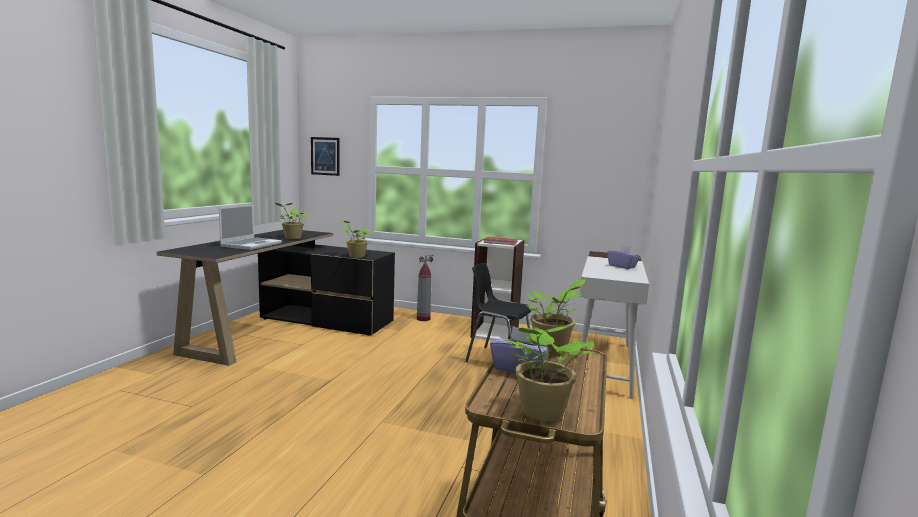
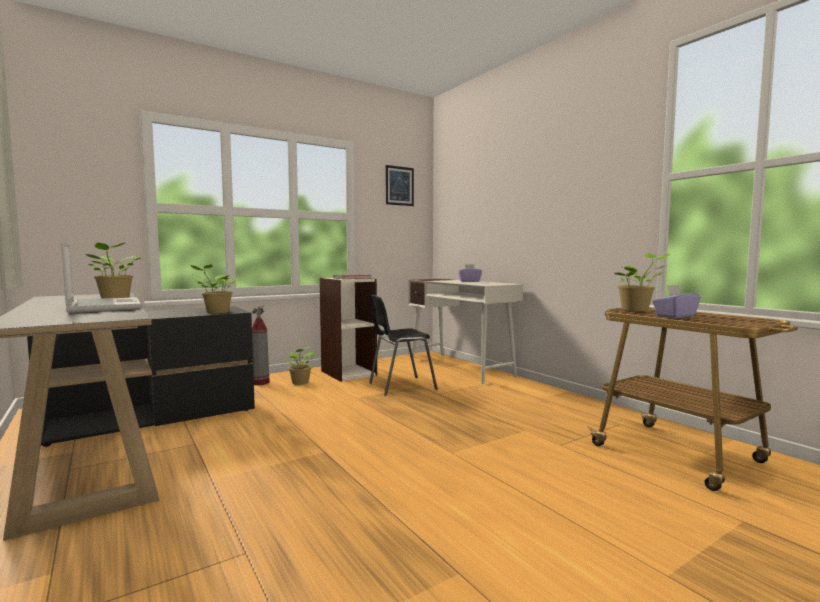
camera: 50 degrees left, 5 degrees down
picture [311,137,339,176] -> picture moved to [386,165,414,206]
potted plant [504,326,594,421] -> potted plant moved to [285,346,316,385]

